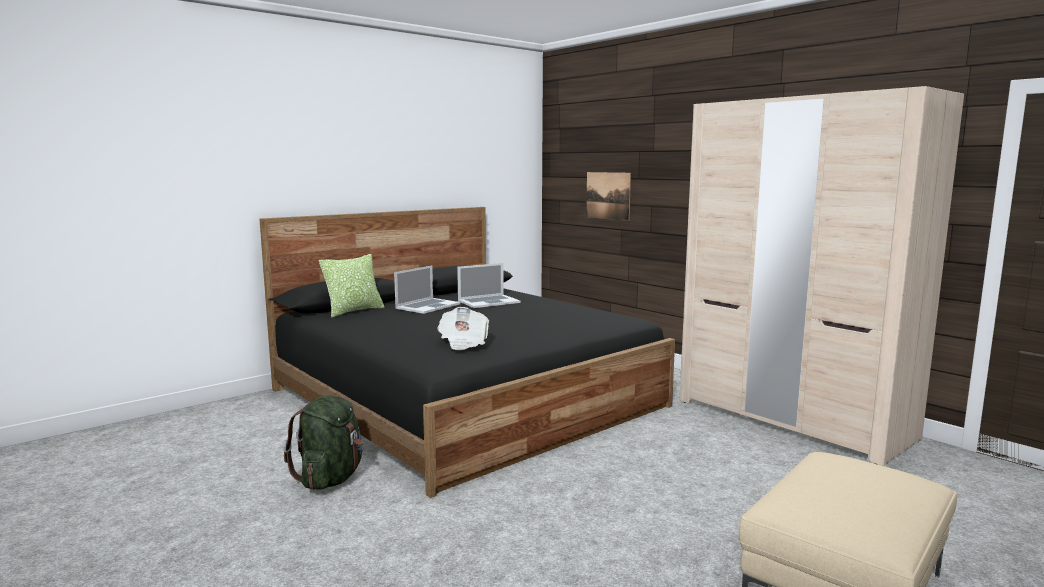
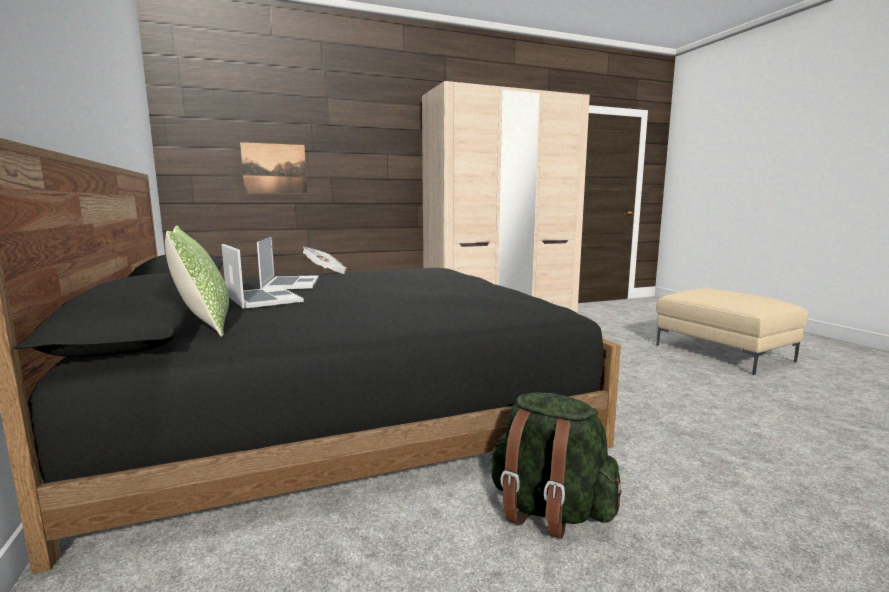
camera: 70 degrees left, 0 degrees up
newspaper [437,307,489,350] -> newspaper moved to [303,247,347,274]

